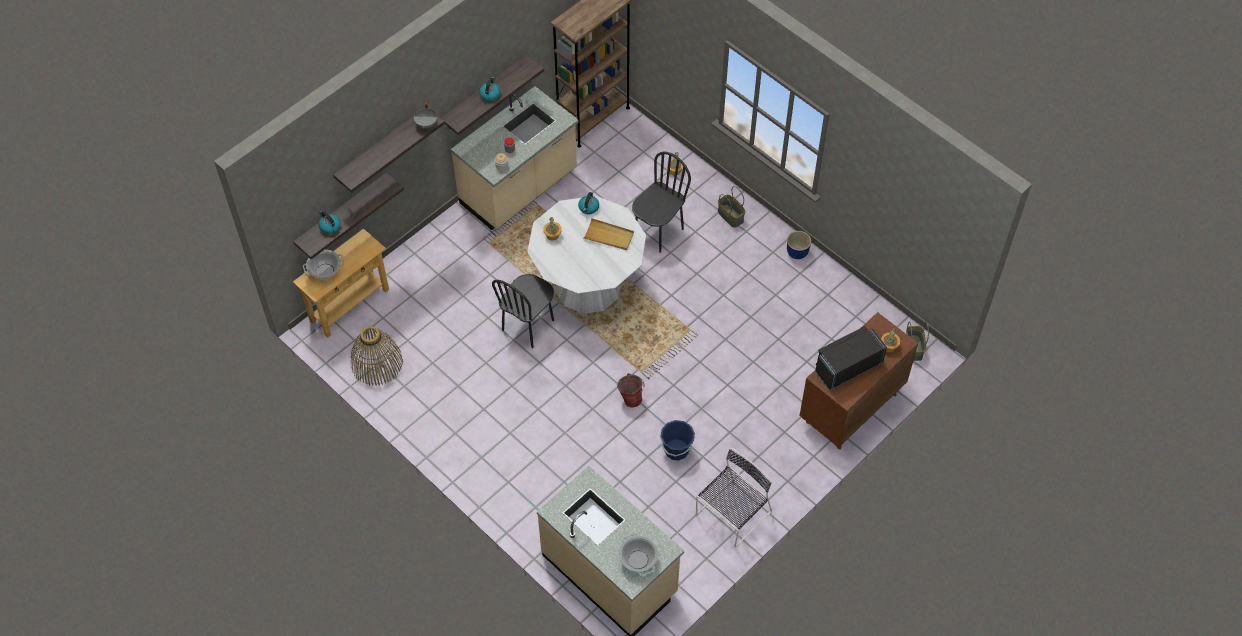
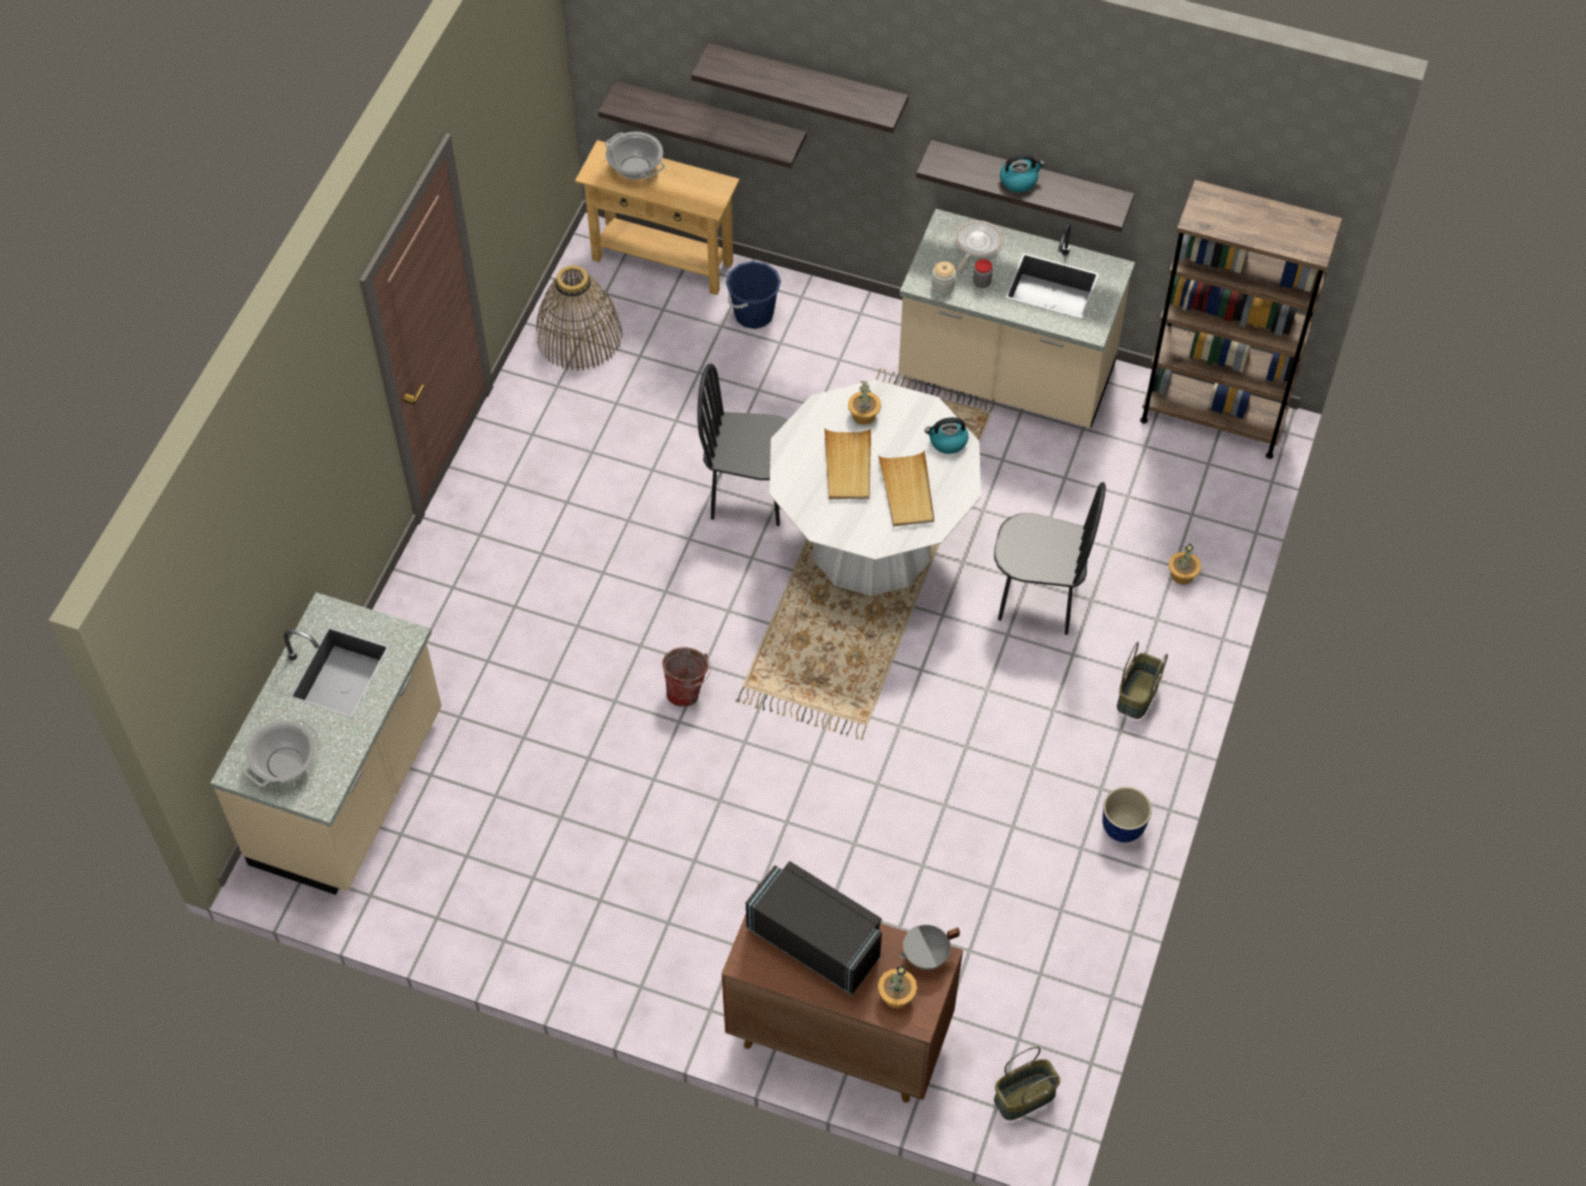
camera: 65 degrees right, 0 degrees up
kettle [319,211,341,234] -> none
grey cooking pot [414,100,437,129] -> grey cooking pot moved to [899,925,960,970]
blue bucket [660,420,695,461] -> blue bucket moved to [726,261,781,329]
black chair [696,448,772,547] -> none
none -> beige tray [824,428,871,499]
none -> frying pan [956,220,1002,270]

